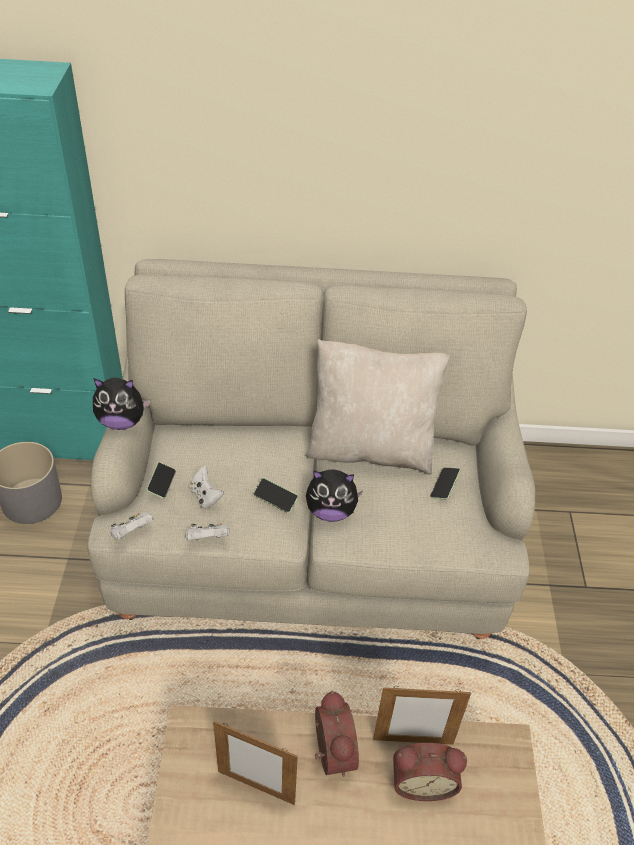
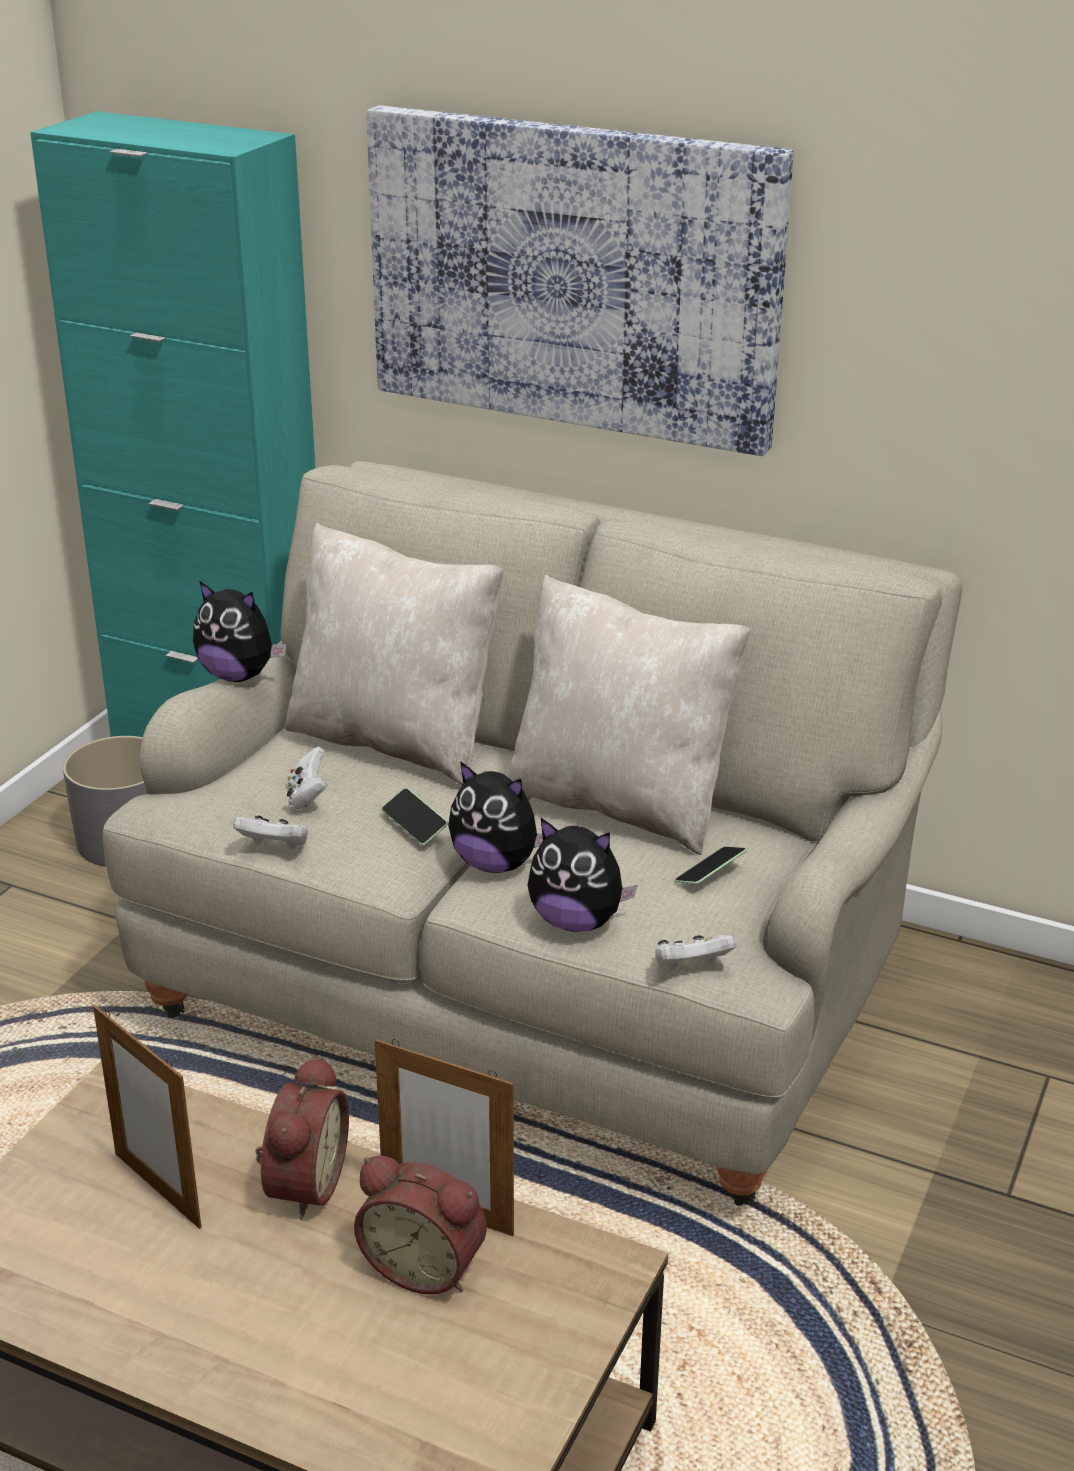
camera: 25 degrees right, 15 degrees down
white game controller [111,512,154,540] -> white game controller moved to [655,935,736,971]
phone [146,462,176,499] -> none
none -> beige pillow [285,523,503,785]
none -> picture [366,105,794,456]
none -> plush toy [527,818,638,932]

